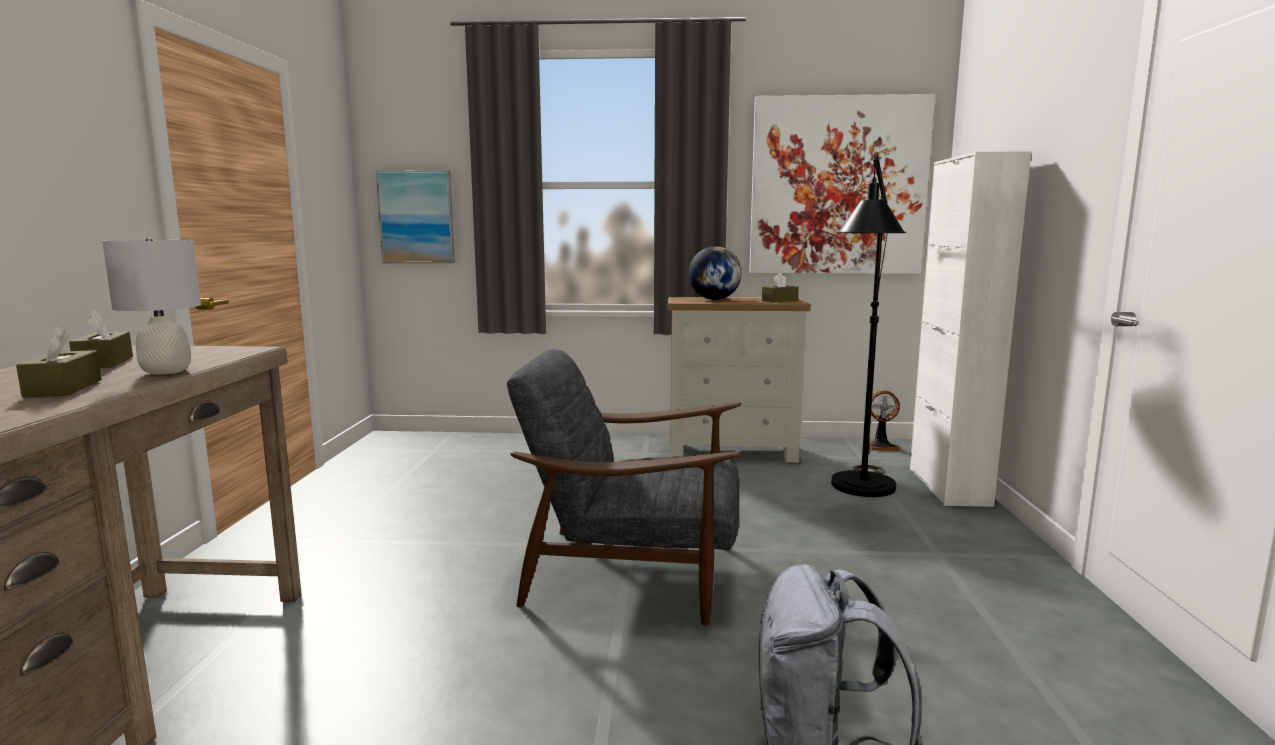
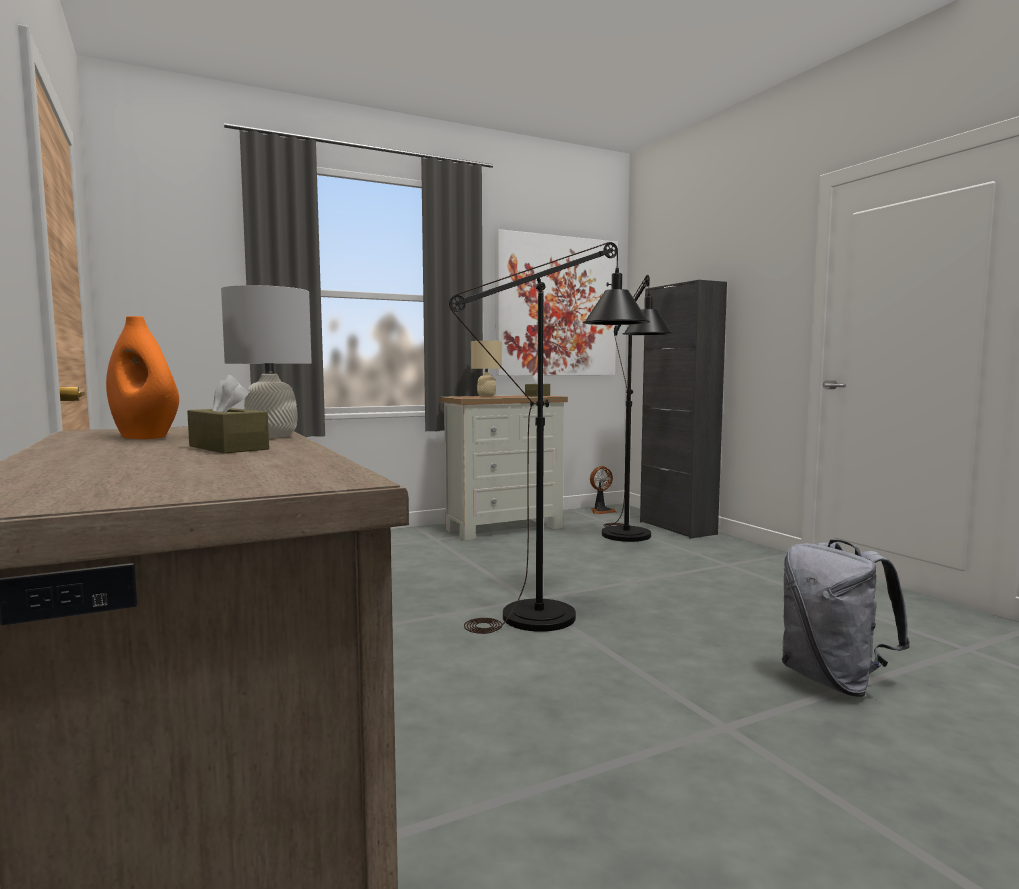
camera: 30 degrees left, 5 degrees down
brown tissue box [69,310,133,368] -> orange vase [106,316,179,439]
picture [376,170,455,263] -> none
grey armchair [507,349,741,626] -> black floor lamp [449,242,650,634]
globe [689,246,742,300] -> beige table lamp [471,340,502,397]
white cabinet [910,151,1031,507] -> black cabinet [640,280,727,539]

